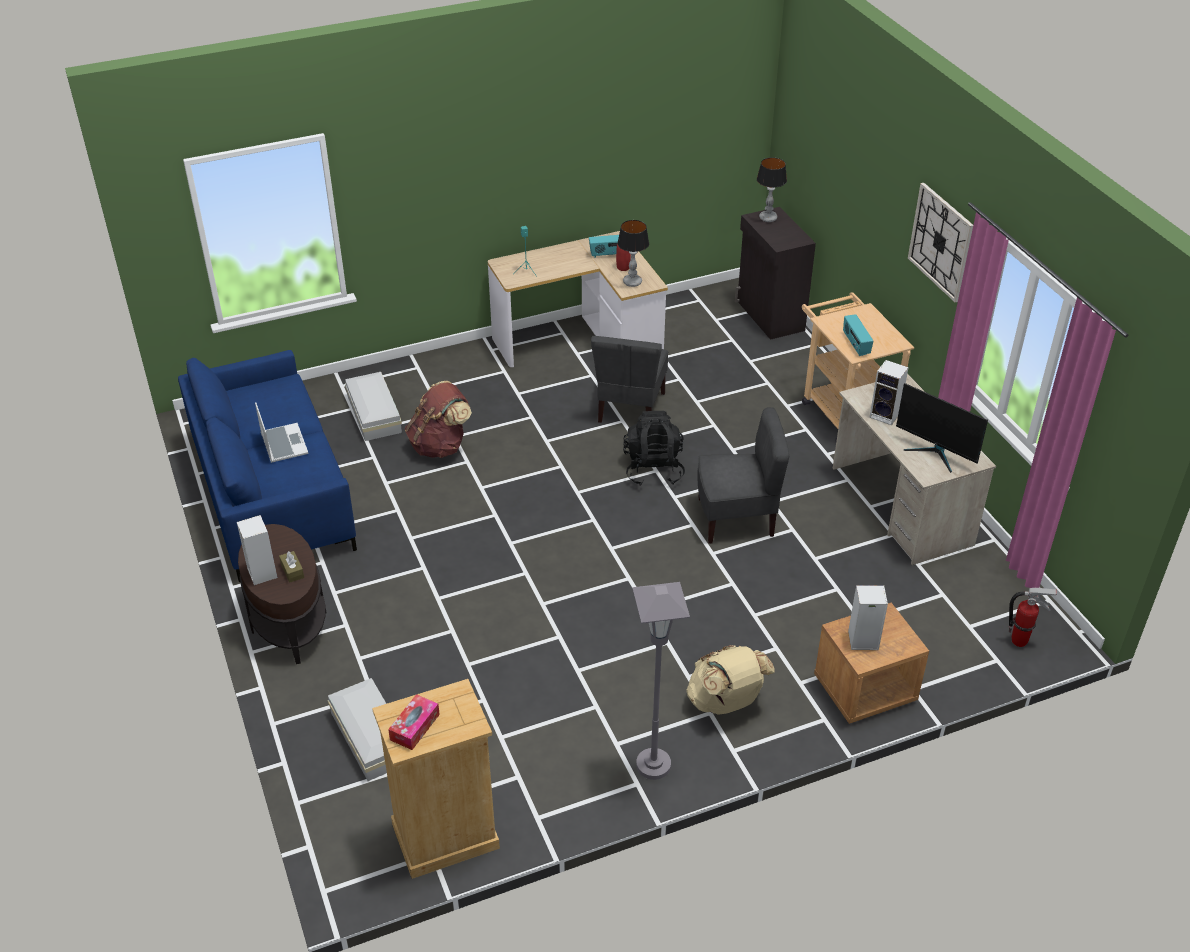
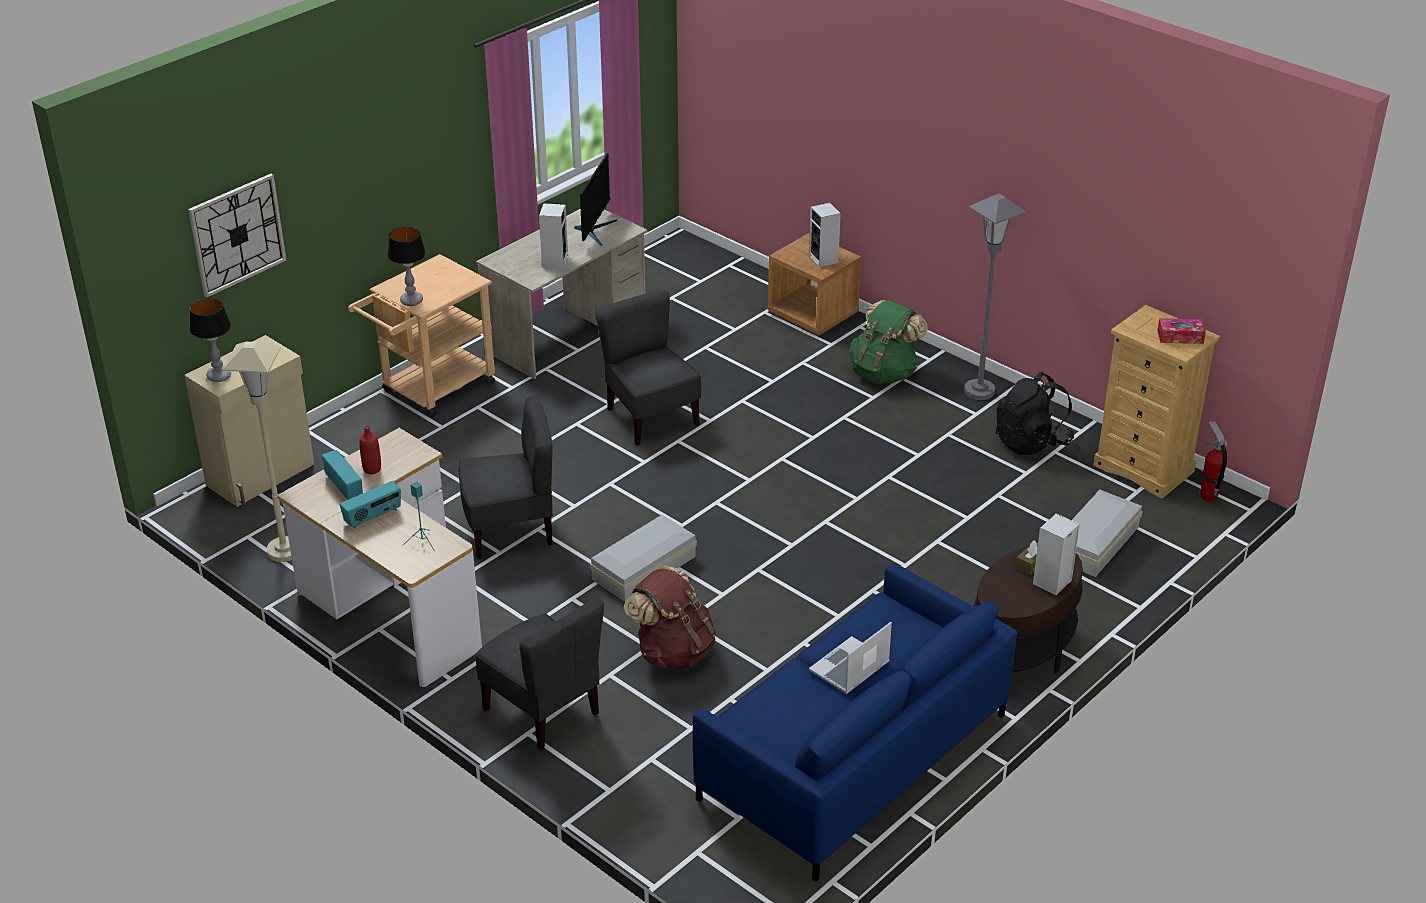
camera: 115 degrees left, 5 degrees down
white storage box [345,372,402,441] -> white storage box moved to [590,515,697,602]
table lamp [617,220,649,287] -> table lamp moved to [388,226,426,306]
black backpack [623,411,685,485] -> black backpack moved to [996,372,1074,455]
beige backpack [686,645,775,715] -> green backpack [849,300,927,384]
black cabinet [735,207,816,340] -> beige cabinet [184,335,314,507]
radio [843,314,873,356] -> radio moved to [340,481,401,529]
wall clock [908,183,973,302] -> wall clock moved to [188,174,286,298]
fire extinguisher [1009,588,1057,647] -> fire extinguisher moved to [1200,421,1227,502]
none -> beige floor lamp [223,342,292,562]
none -> grey chair [475,598,604,750]

